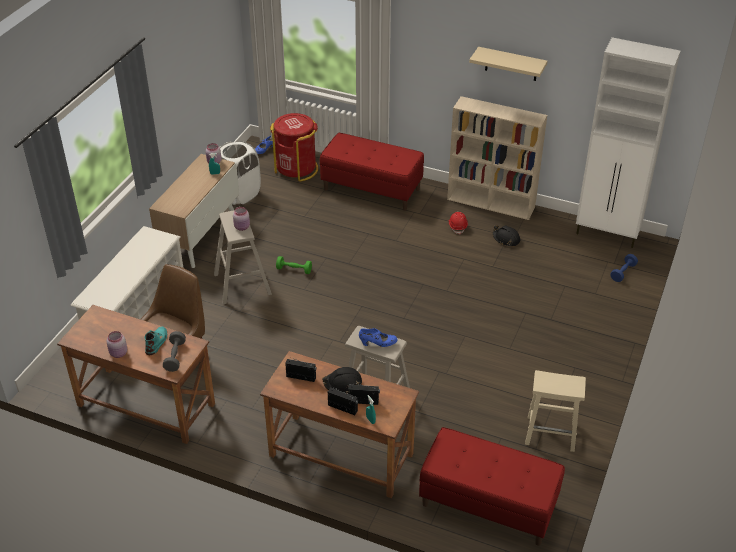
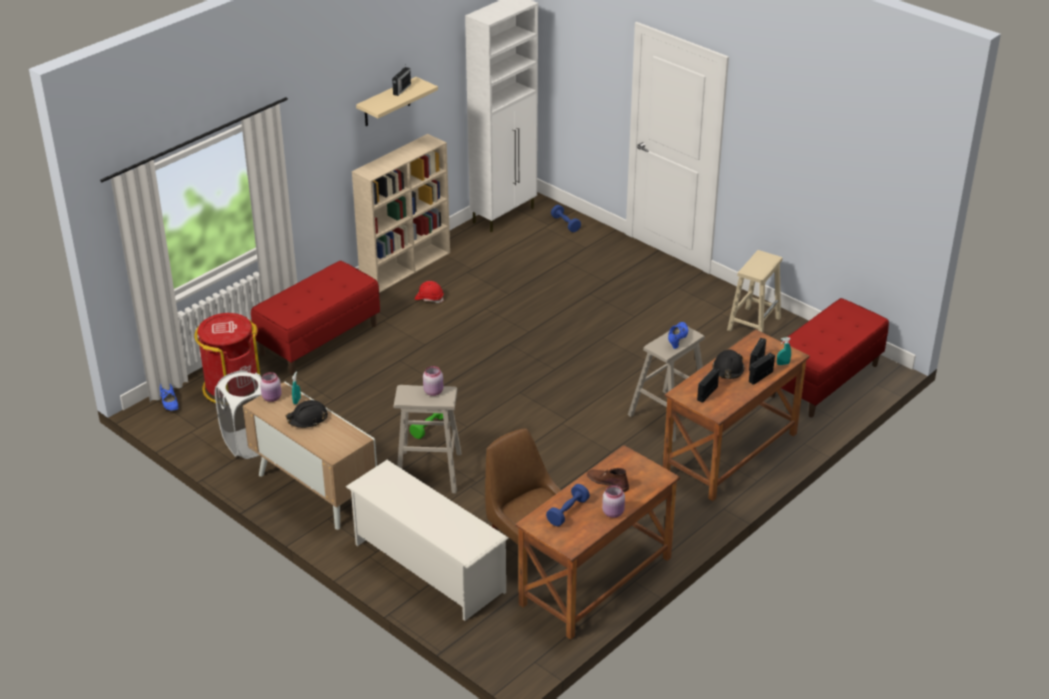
camera: 70 degrees left, 5 degrees down
turquoise boot [144,326,167,355] -> brown boot [587,468,629,492]
grey dumbbell [163,331,186,372] -> none
black hard hat [493,225,520,246] -> black hard hat moved to [286,400,328,428]
none -> radio [392,66,411,96]
none -> blue dumbbell [546,484,590,526]

